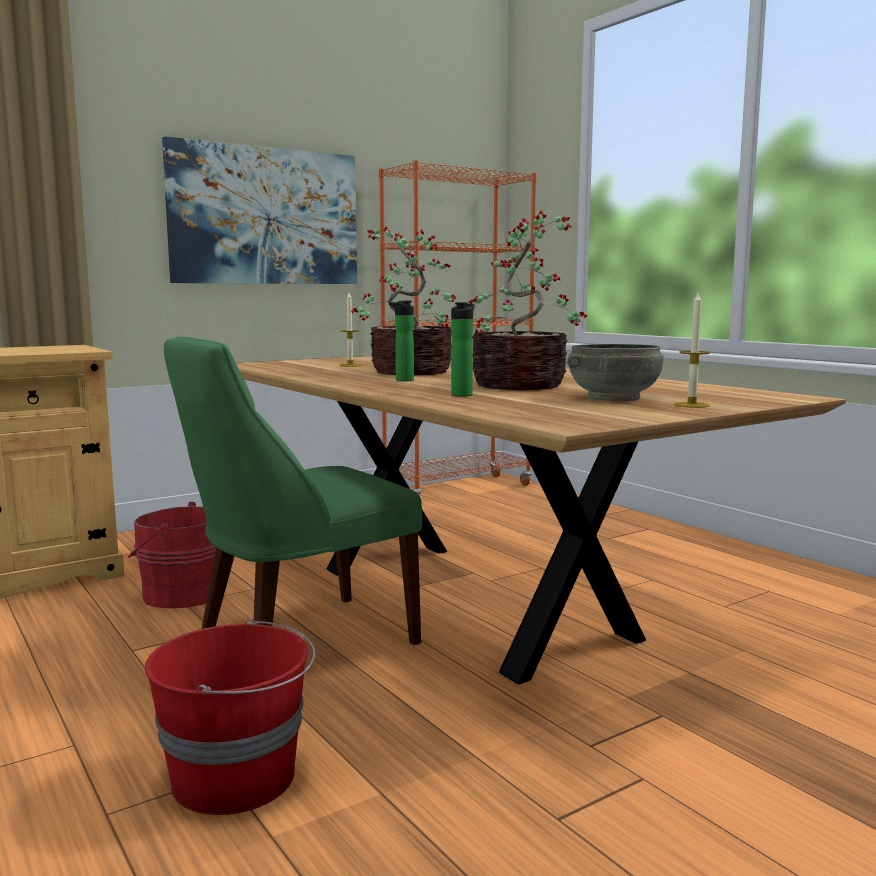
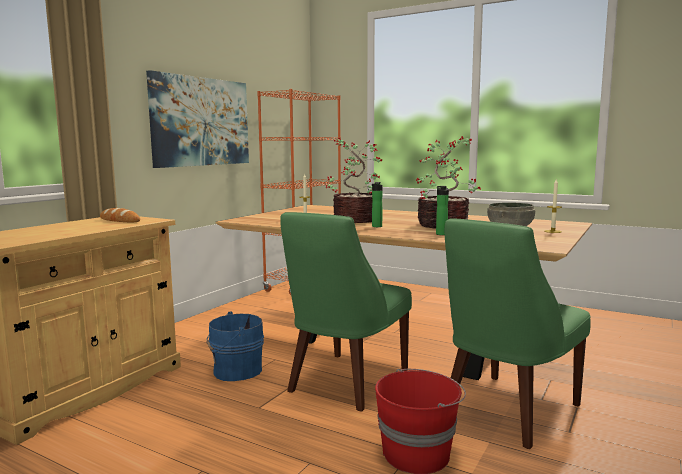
camera: 25 degrees left, 0 degrees up
red bucket [128,502,216,608] -> blue bucket [206,311,264,381]
none -> bread [100,208,140,222]
none -> green chair [445,218,591,449]

